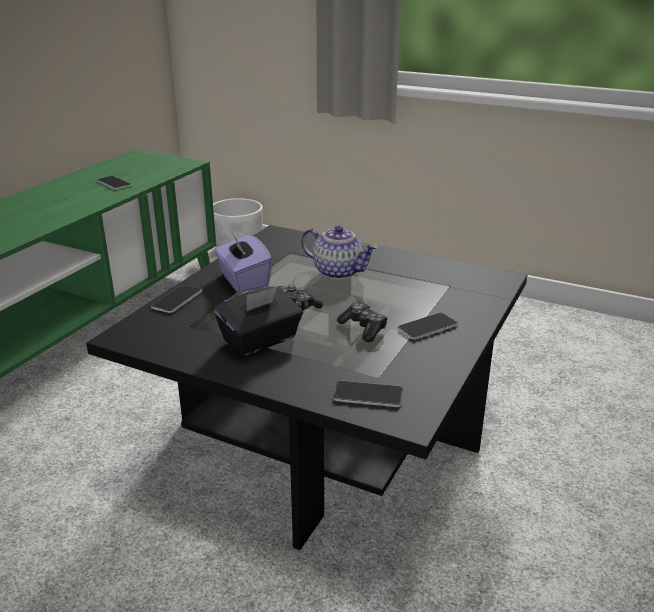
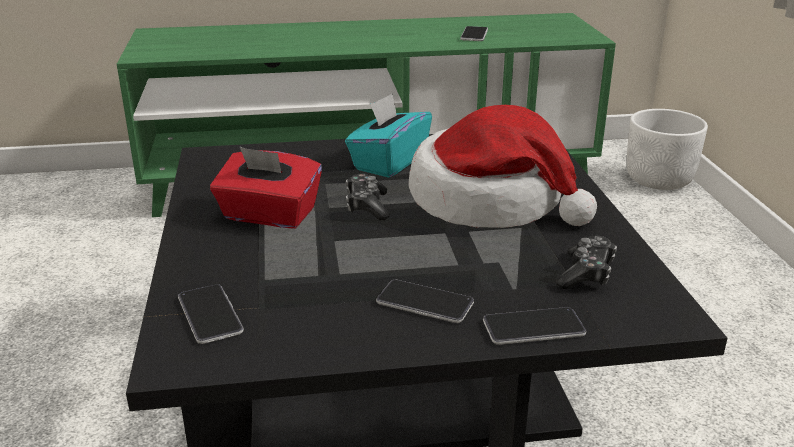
camera: 55 degrees right, 0 degrees up
phone [151,285,202,313] -> phone moved to [483,307,586,345]
purple tissue box [214,234,272,293] -> turquoise tissue box [345,93,432,178]
black tissue box [214,287,303,356] -> red tissue box [210,147,322,229]
teapot [301,226,377,279] -> hat [409,105,597,228]
game controller [337,302,388,342] -> game controller moved to [556,236,617,290]

